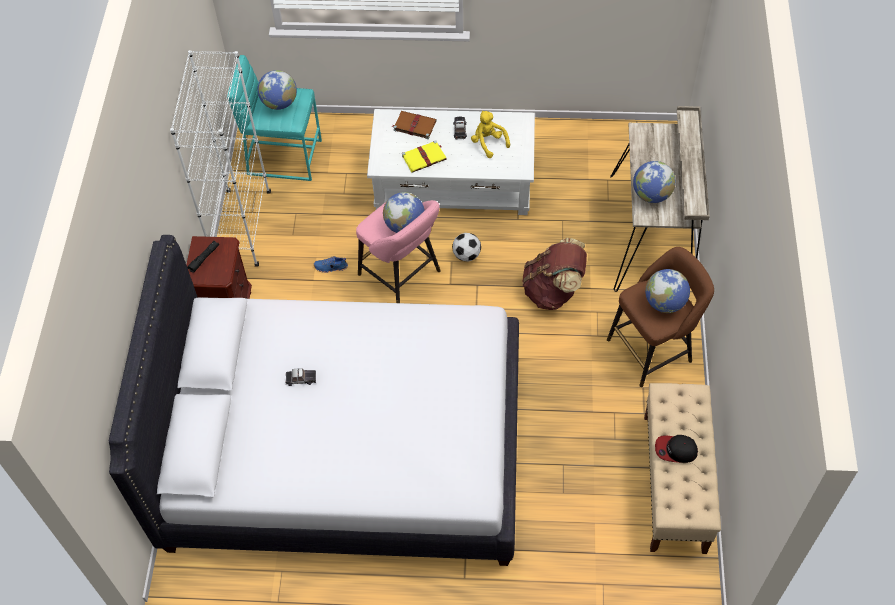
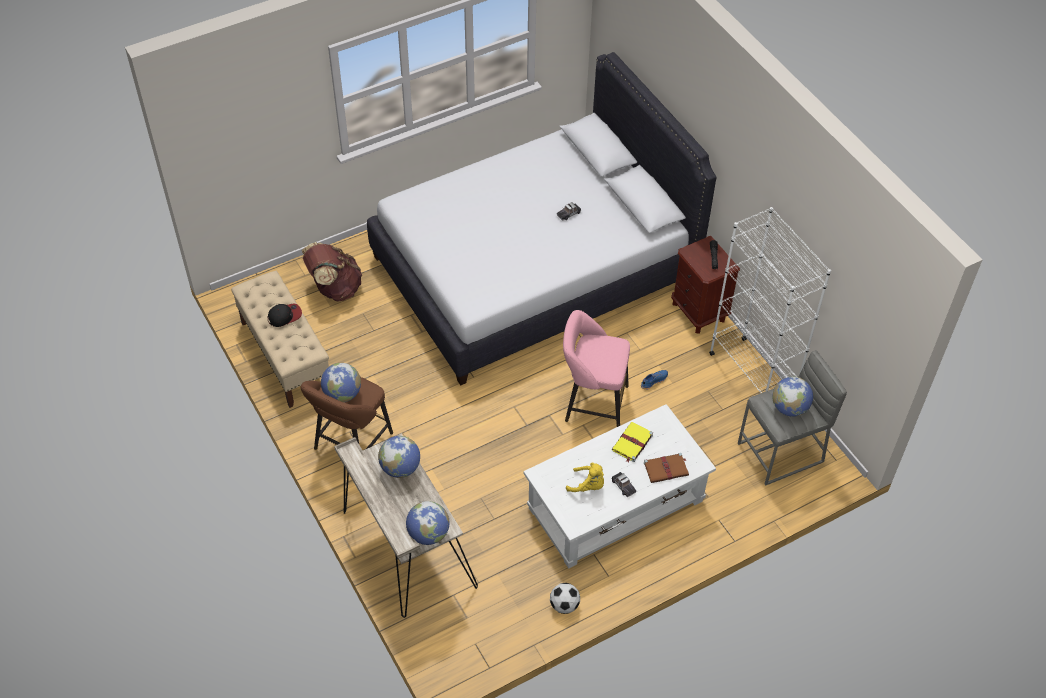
camera: 145 degrees right, 5 degrees down
turquoise stool [227,55,322,181] -> grey stool [738,350,847,486]
globe [383,192,425,233] -> globe moved to [406,501,449,545]
football [452,233,481,262] -> football moved to [550,583,580,614]
brown backpack [522,238,587,310] -> brown backpack moved to [302,242,362,302]

